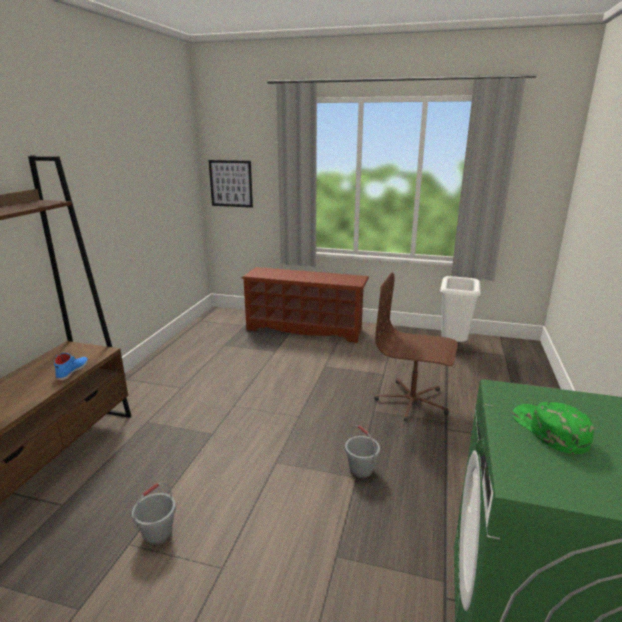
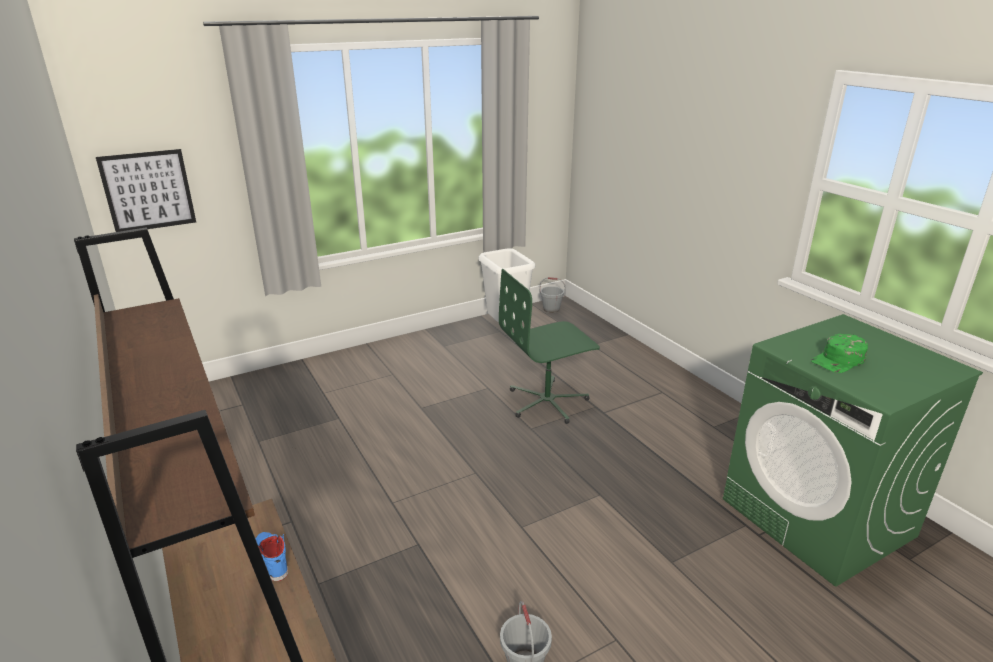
camera: 45 degrees left, 5 degrees up
brown shoe rack [242,267,369,343] -> none
grey bucket [345,425,380,478] -> grey bucket moved to [539,277,566,313]
brown office chair [375,273,458,422] -> green office chair [499,269,600,424]
green cap [512,402,595,454] -> green cap turned 60 degrees counterclockwise [811,334,868,373]

